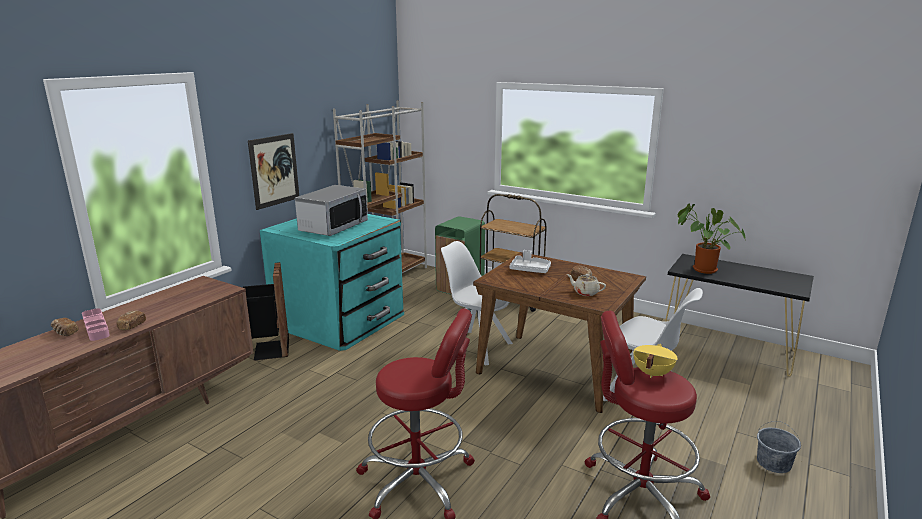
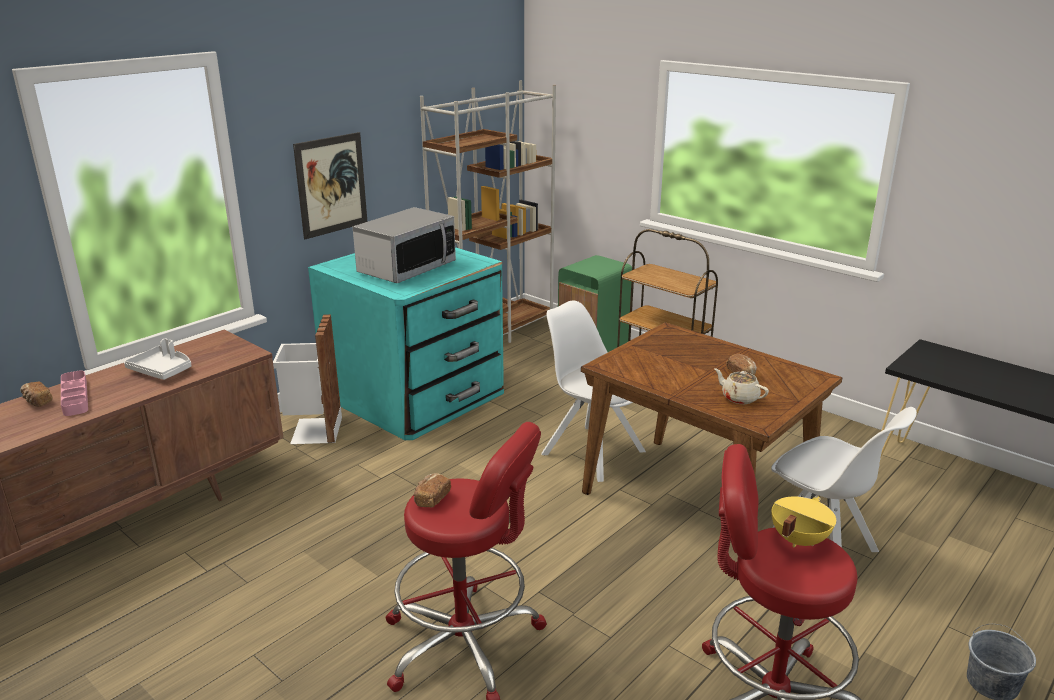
camera: 10 degrees right, 5 degrees up
bread [117,310,146,330] -> bread moved to [413,473,451,507]
black trash can [243,262,289,361] -> white trash can [273,314,342,444]
white tray [510,250,551,273] -> white tray moved to [124,338,192,380]
potted plant [678,204,745,274] -> none

